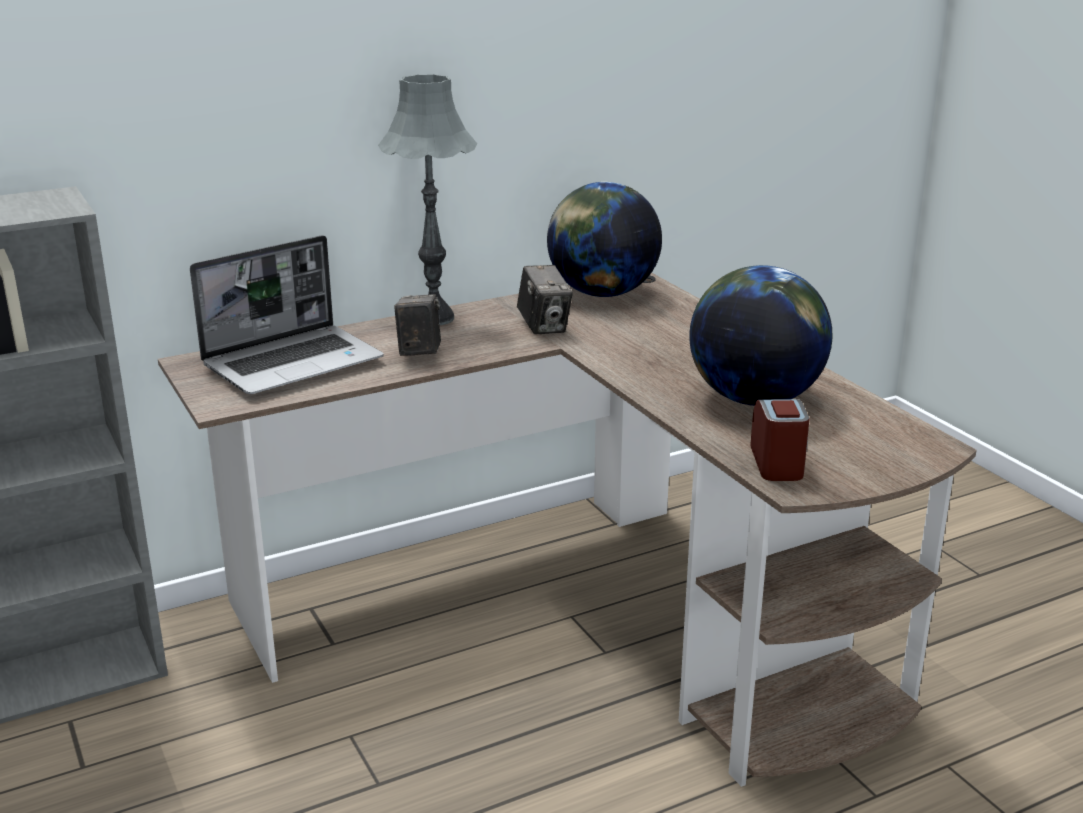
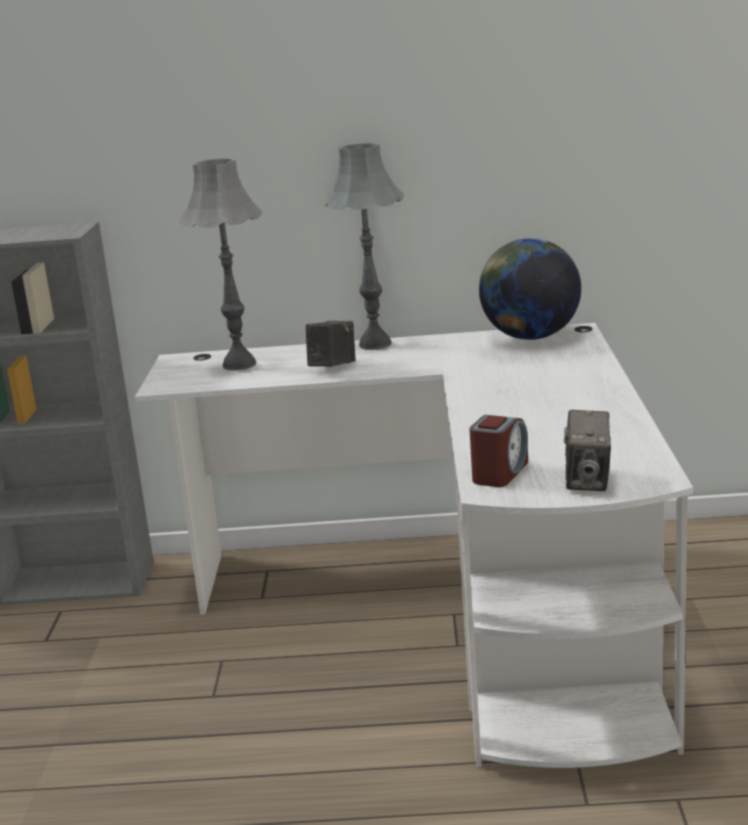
camera: 30 degrees right, 5 degrees down
brown desk [158,273,977,787] -> white desk [135,323,693,768]
laptop [190,235,384,394] -> grey table lamp [180,159,263,371]
camera [517,265,573,334] -> camera moved to [564,410,611,491]
globe [690,265,832,406] -> none

